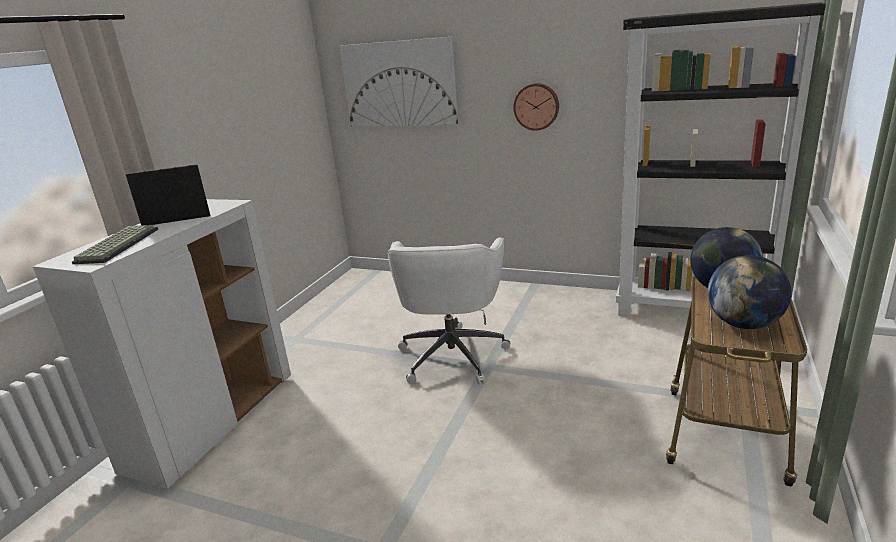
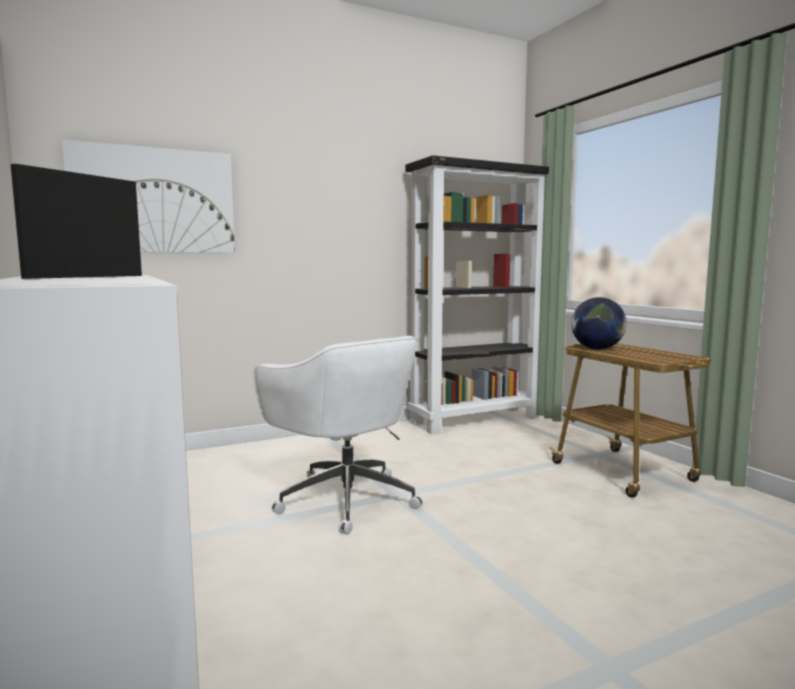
camera: 50 degrees left, 15 degrees down
keyboard [72,225,158,264] -> none
wall clock [513,83,559,131] -> none
globe [708,255,791,329] -> none

